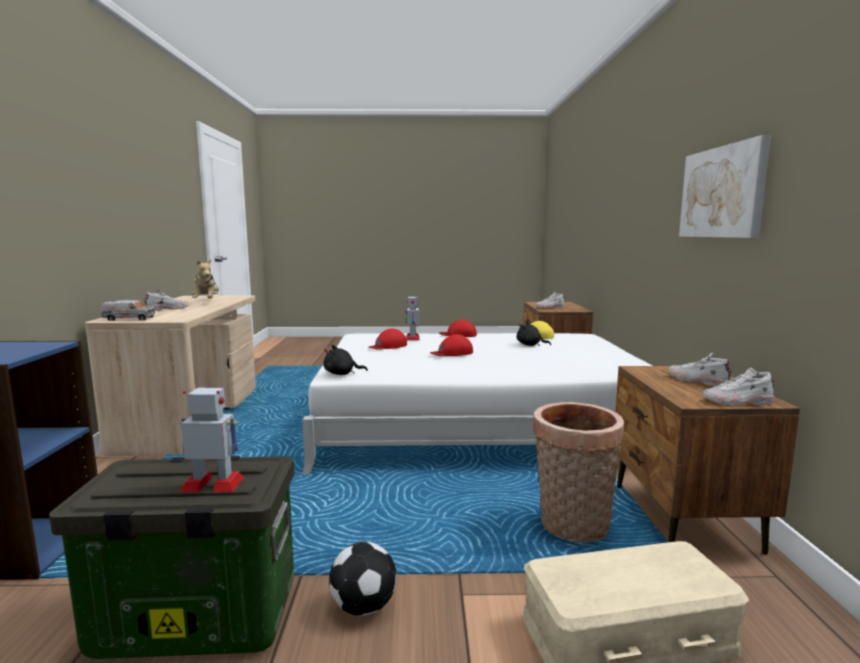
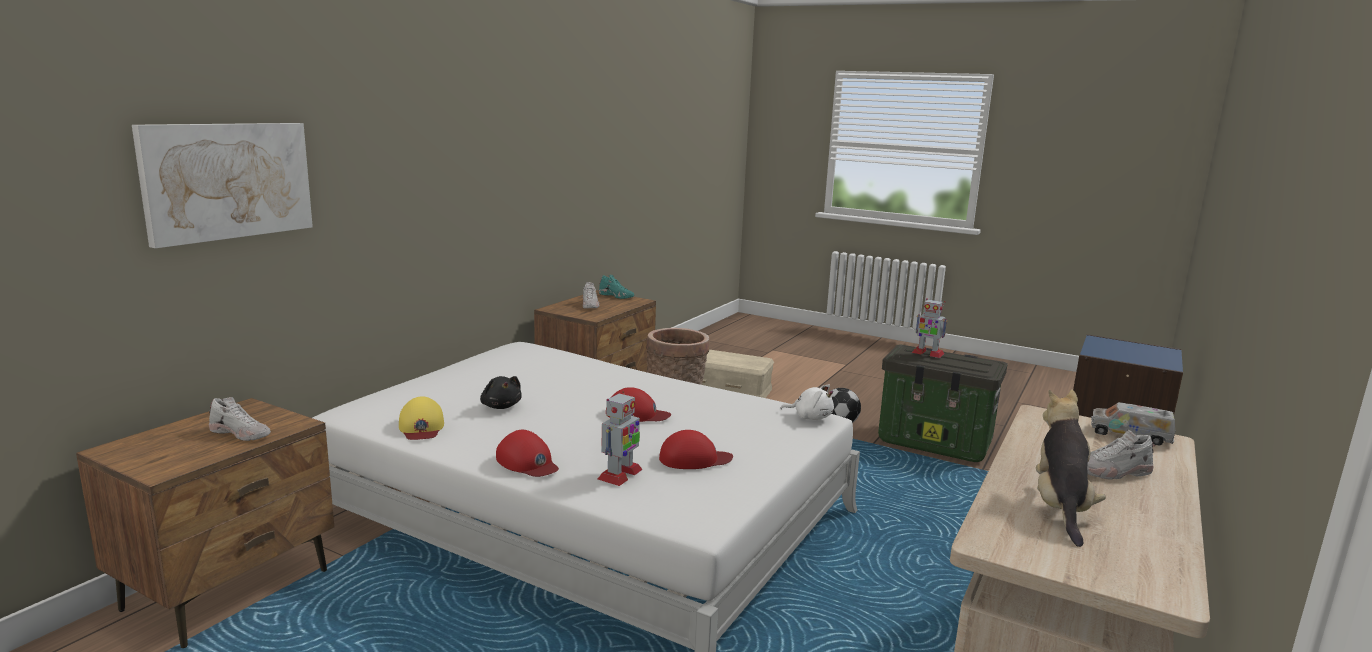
camera: 150 degrees left, 5 degrees up
black plush toy [323,345,368,375] -> white plush toy [780,384,834,420]
picture [679,135,771,238] -> picture moved to [132,123,313,248]
white shoe [702,367,775,406] -> turquoise shoe [599,275,634,299]

